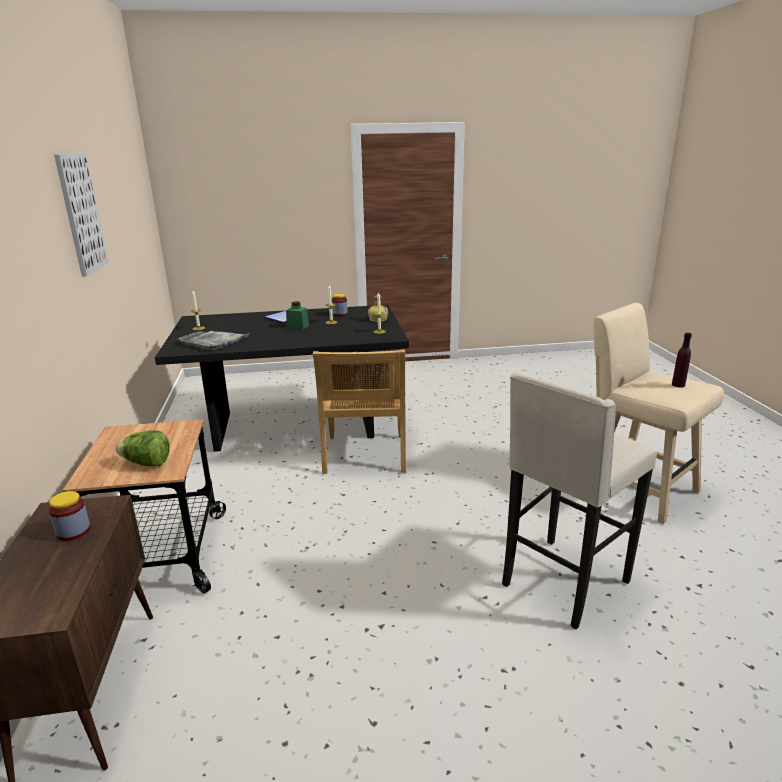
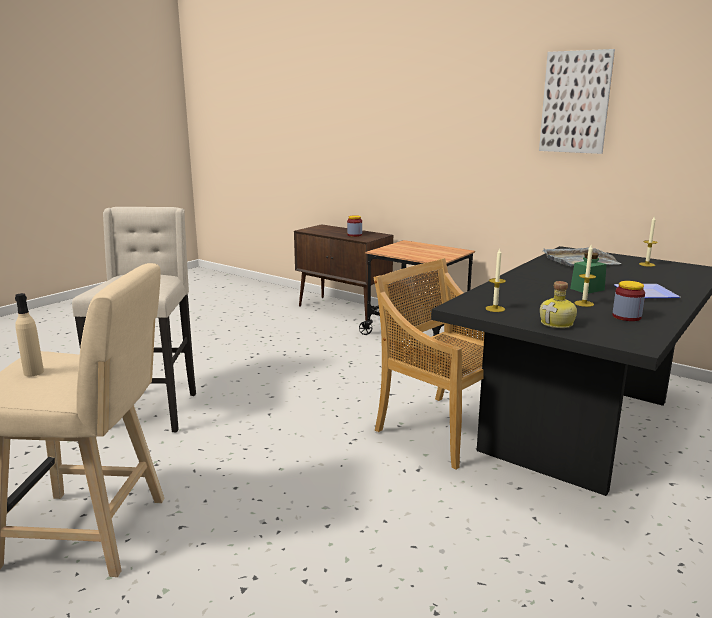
camera: 135 degrees right, 5 degrees down
lettuce [116,430,170,466] -> none
purple bottle [672,333,692,388] -> beige bottle [15,293,44,377]

